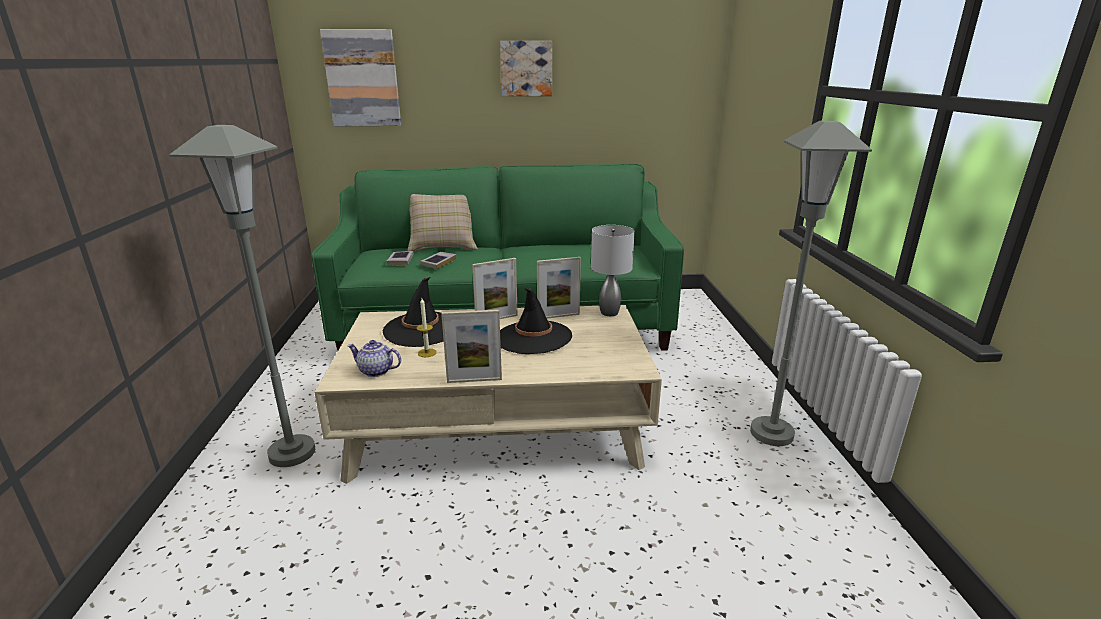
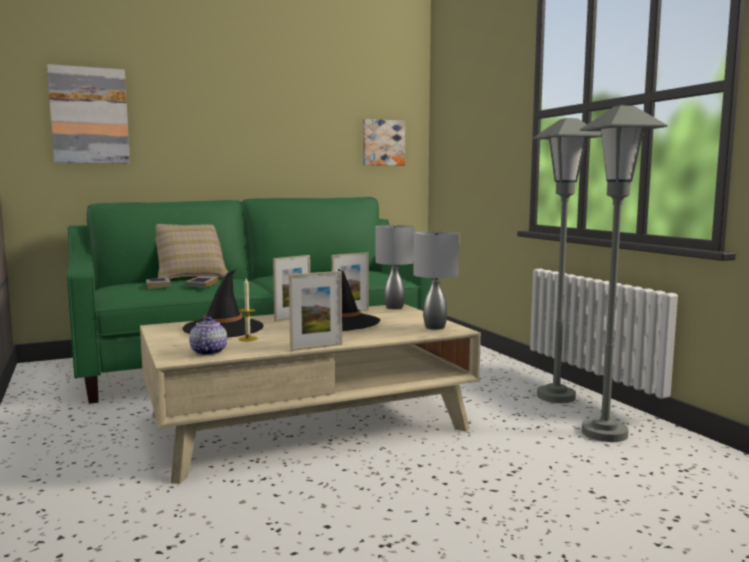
camera: 20 degrees left, 15 degrees down
grey floor lamp [169,125,315,467] -> grey floor lamp moved to [580,105,667,442]
teapot [347,340,401,377] -> teapot turned 90 degrees clockwise [189,317,227,355]
picture [500,41,552,96] -> picture moved to [363,119,405,166]
none -> grey table lamp [413,231,459,330]

